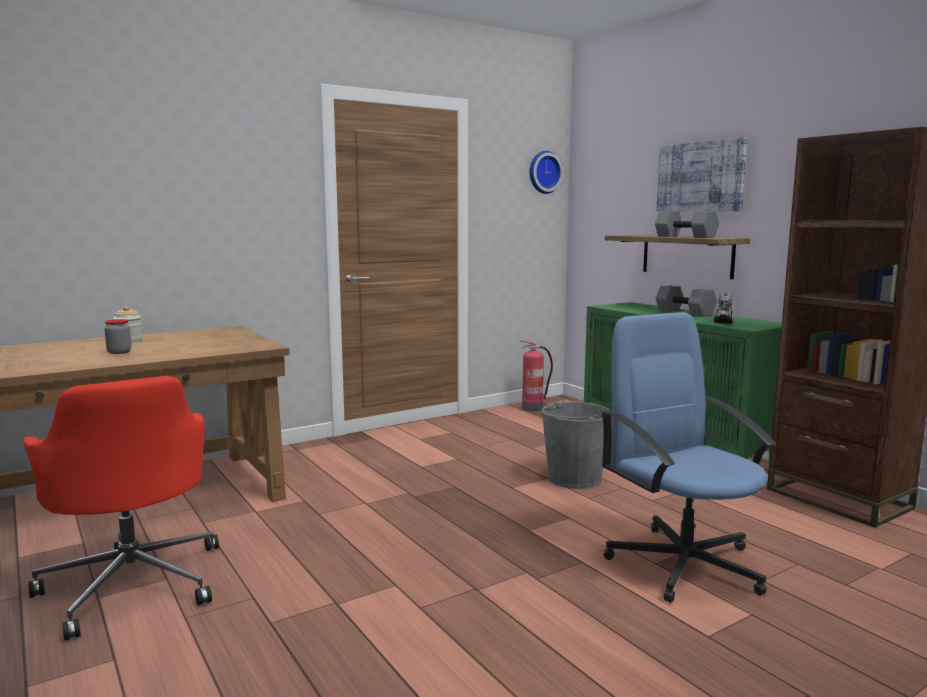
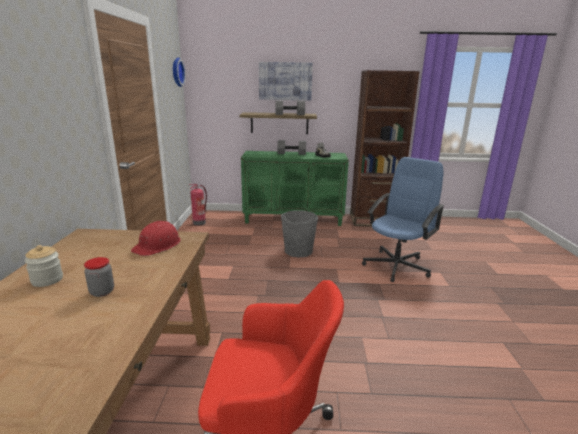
camera: 55 degrees left, 10 degrees up
blue office chair [601,312,776,603] -> blue office chair turned 120 degrees clockwise [362,157,445,282]
none -> red hard hat [131,221,181,256]

